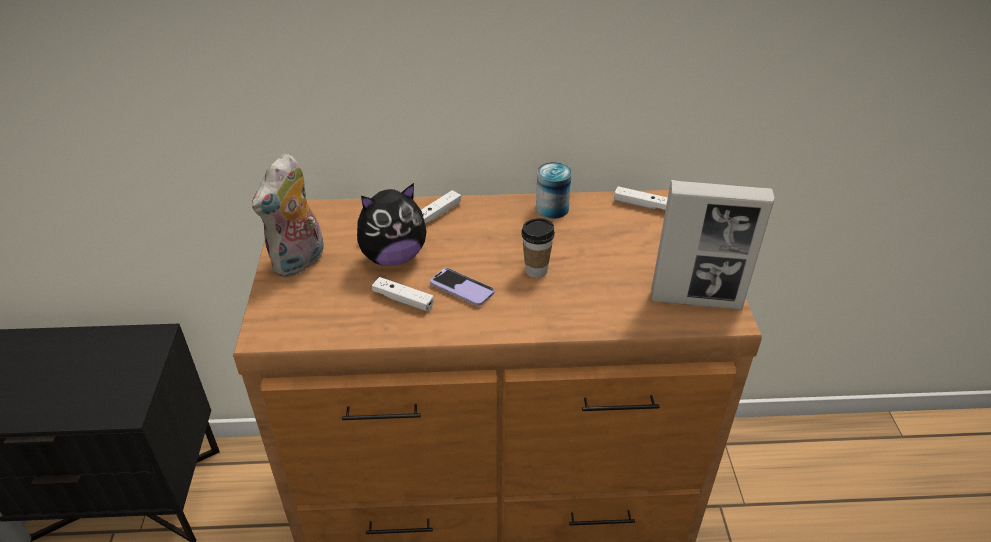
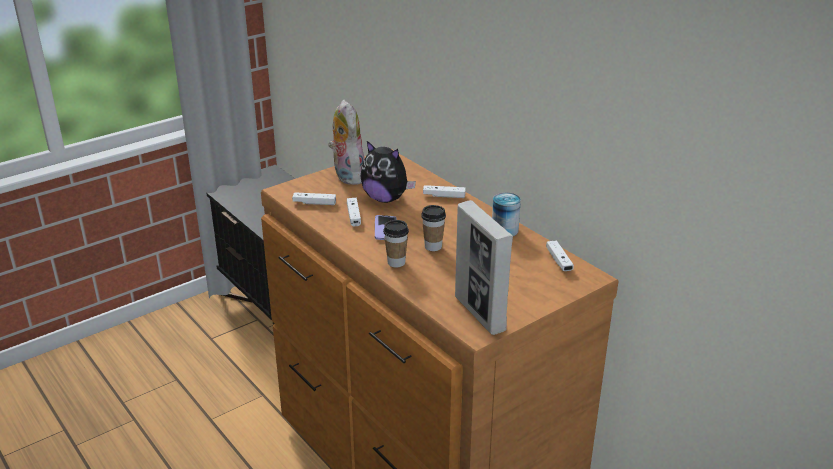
camera: 55 degrees right, 10 degrees down
plush toy [252,153,324,278] -> plush toy turned 75 degrees clockwise [328,99,365,185]
none -> white game controller [292,192,336,205]
none -> cup [383,220,409,267]

